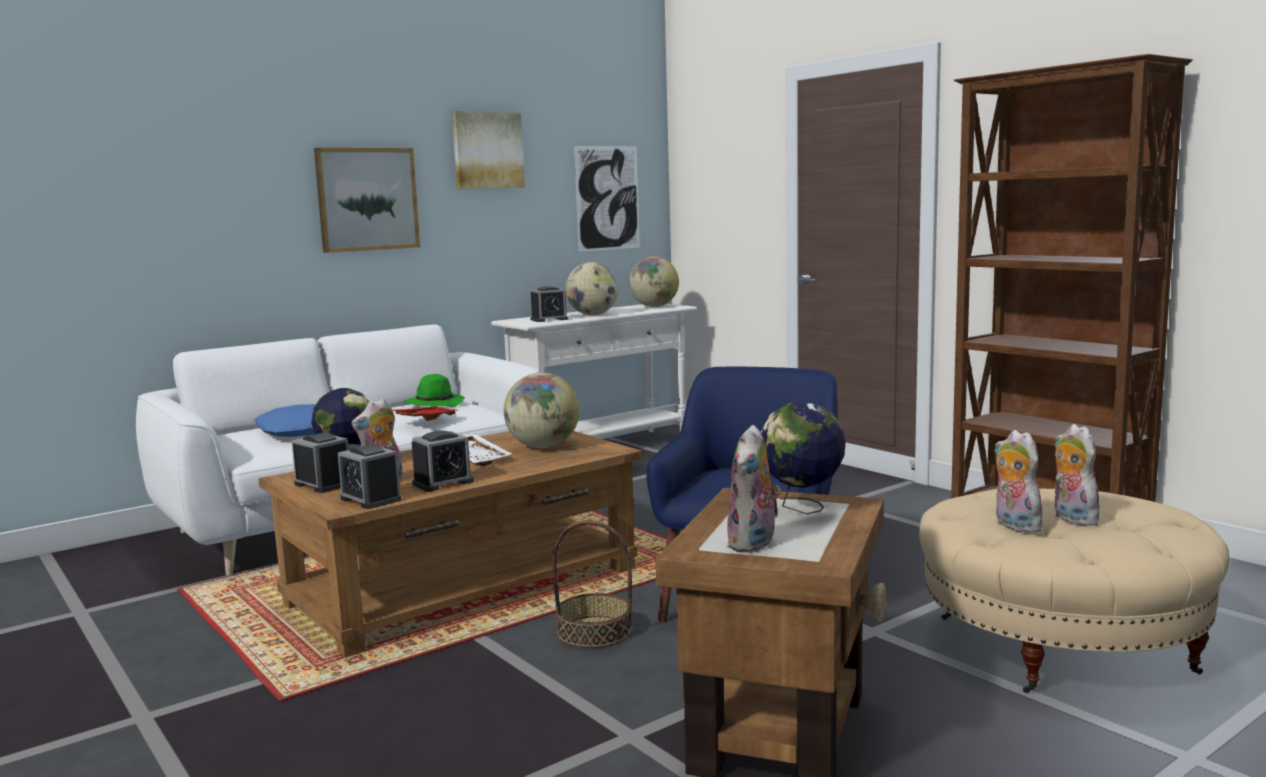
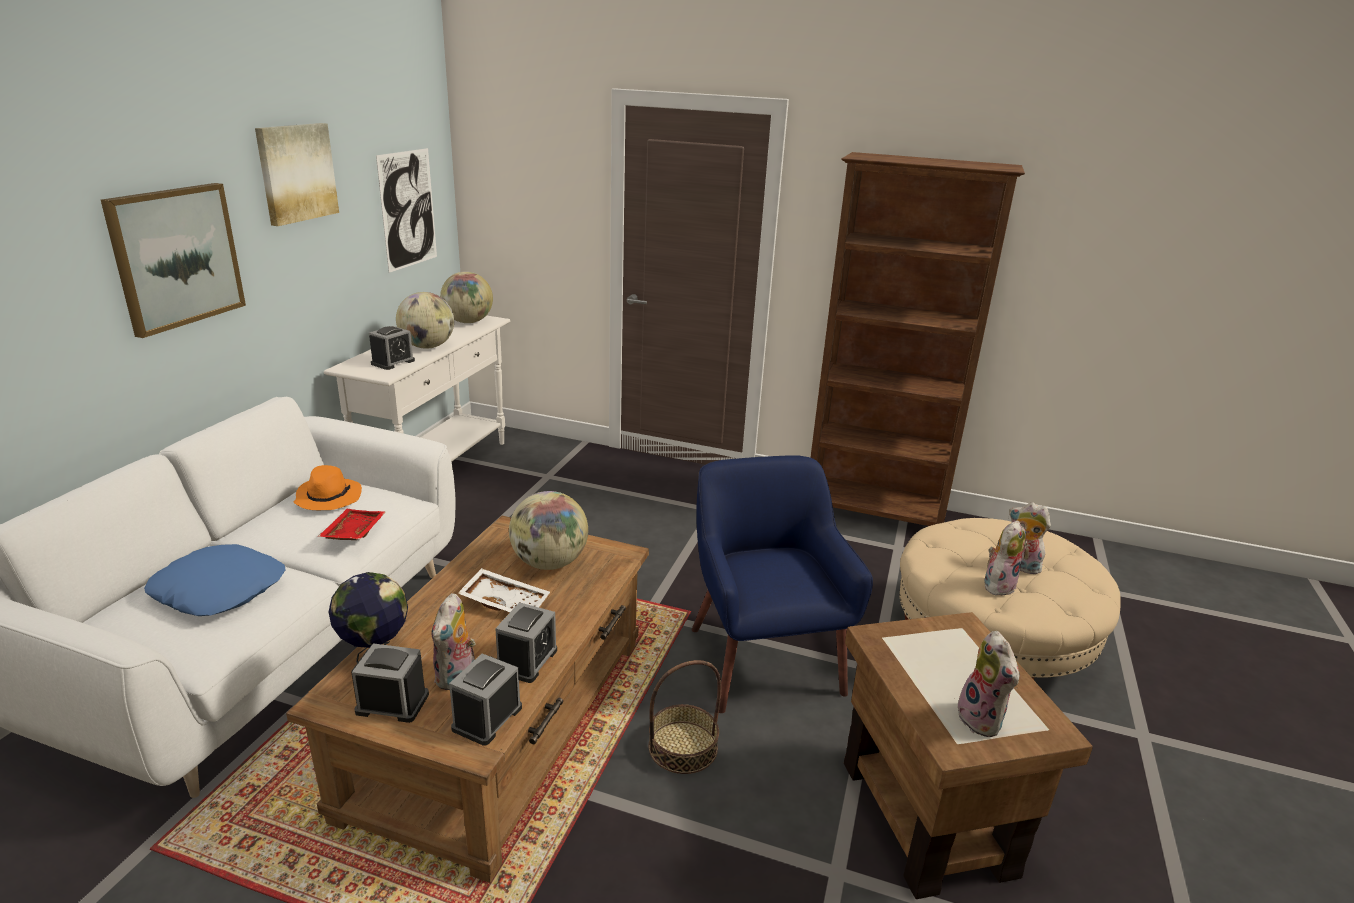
camera: 35 degrees left, 15 degrees up
alarm clock [338,444,401,509] -> alarm clock turned 105 degrees clockwise [449,654,522,746]
green hat [404,374,465,407] -> orange hat [294,465,362,510]
globe [761,401,845,514] -> none
plush toy [994,430,1042,533] -> plush toy turned 105 degrees clockwise [984,520,1026,596]

